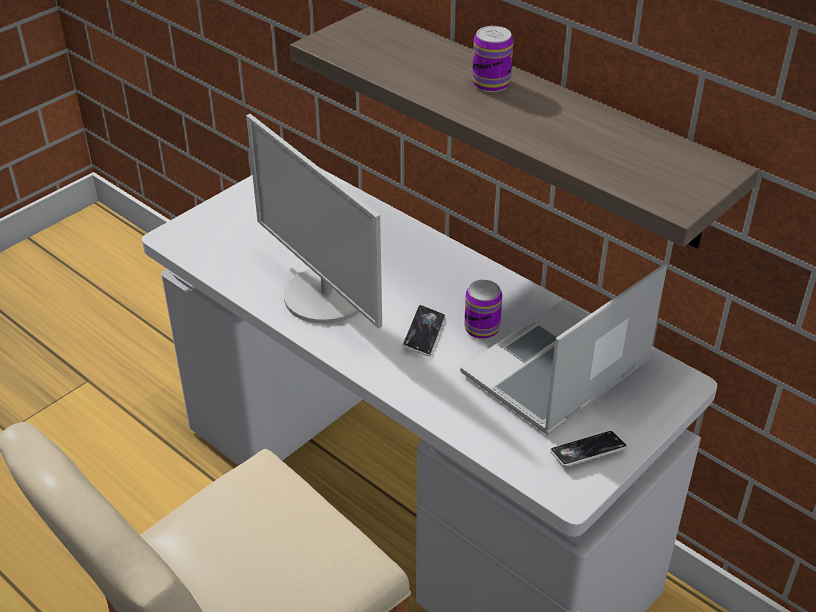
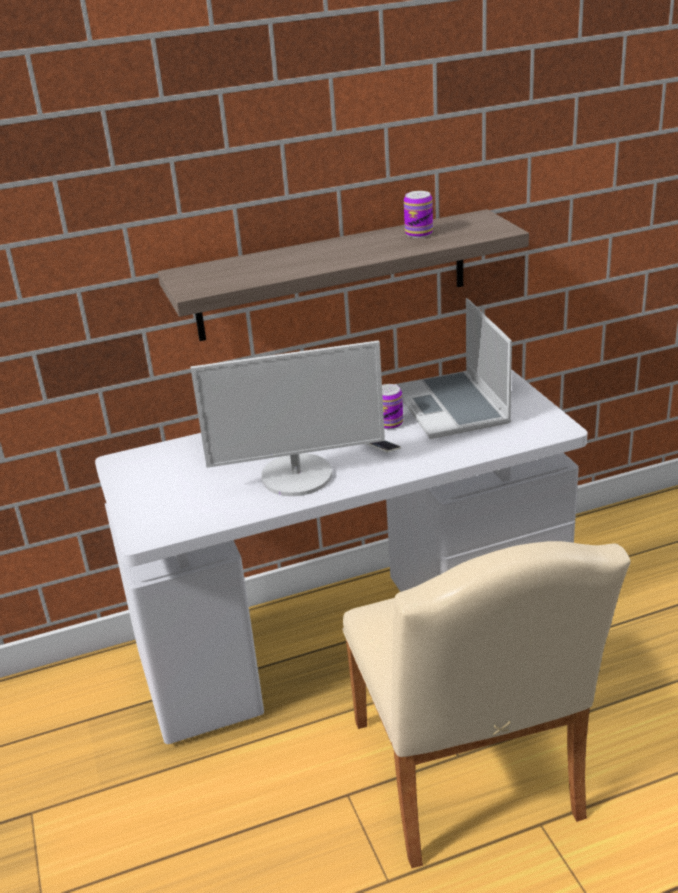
camera: 60 degrees left, 10 degrees down
can [472,26,514,92] -> can moved to [404,191,433,238]
phone [550,431,627,467] -> none

